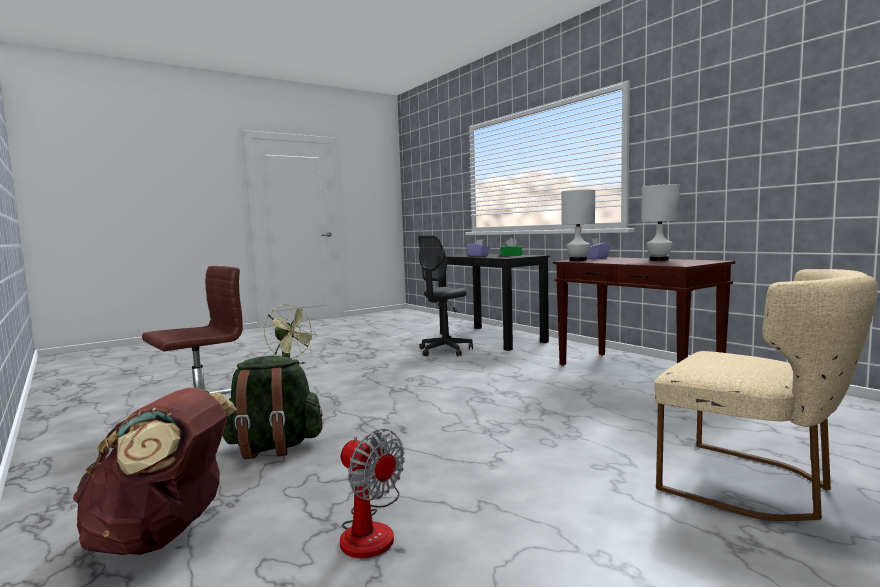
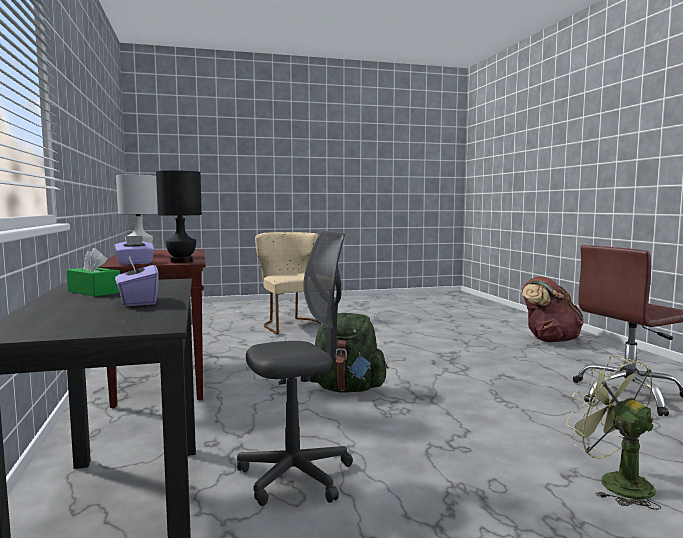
camera: 160 degrees left, 0 degrees up
green backpack [222,356,323,459] -> green backpack moved to [310,313,389,393]
fan [340,429,405,558] -> none
white table lamp [561,189,595,261] -> black table lamp [156,170,202,263]

